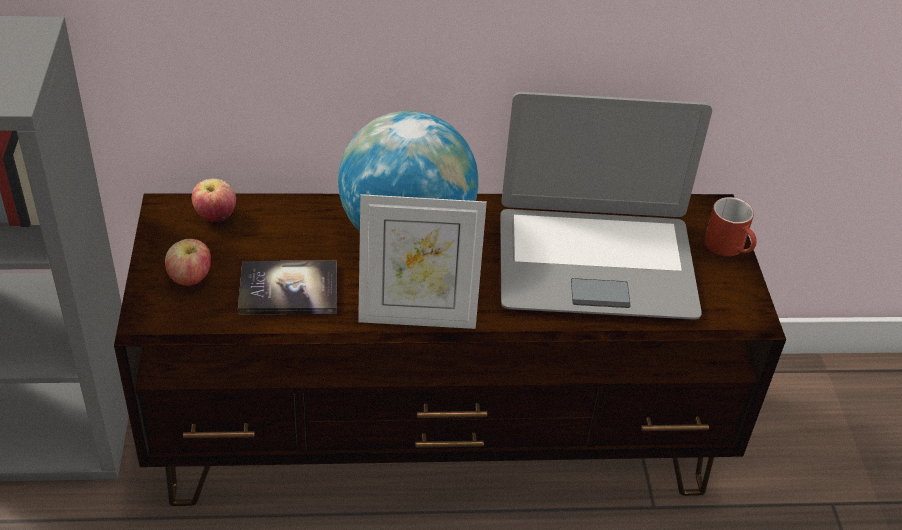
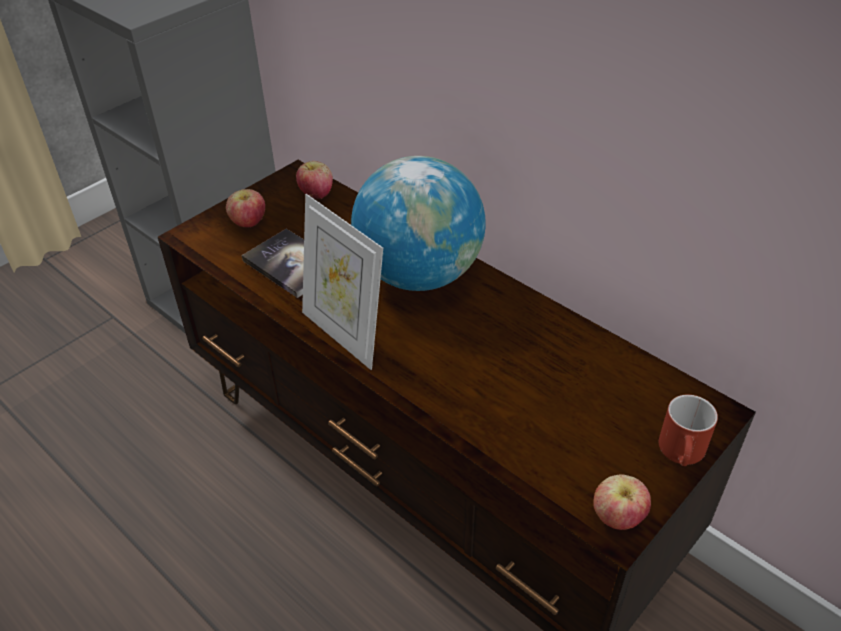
camera: 50 degrees right, 0 degrees up
laptop [500,92,712,320] -> none
none -> apple [593,474,651,530]

